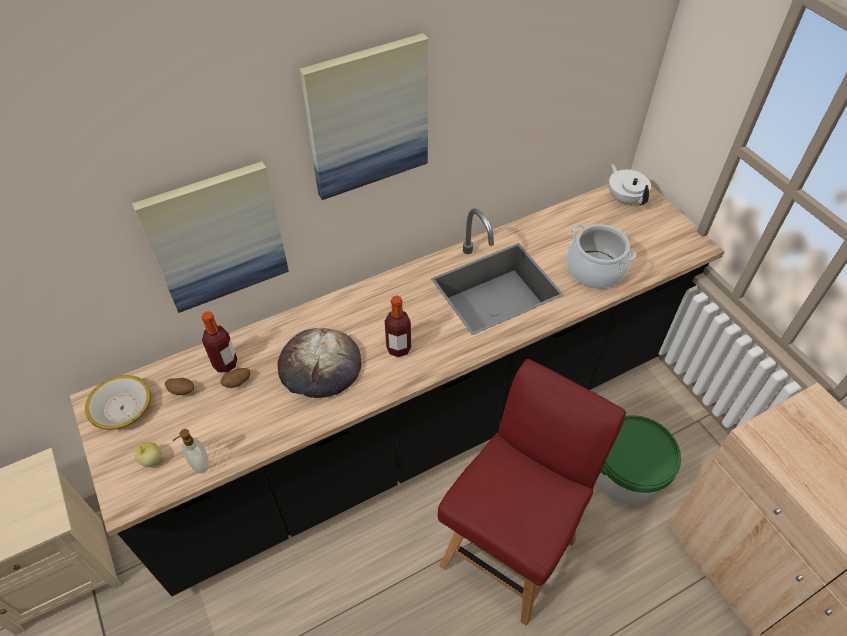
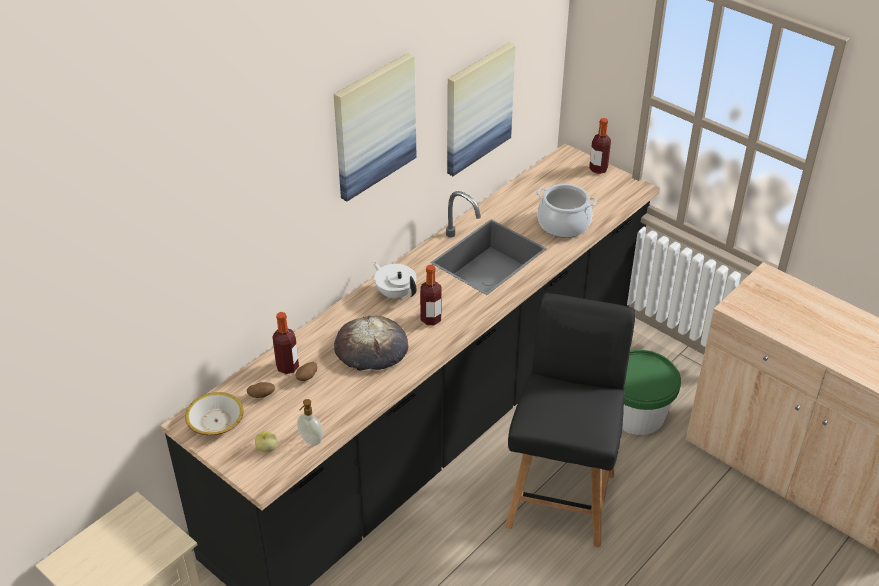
camera: 20 degrees left, 10 degrees down
picture [132,161,289,313] -> picture moved to [447,42,516,176]
red chair [438,359,626,626] -> black chair [505,293,635,548]
white teapot [609,164,651,205] -> white teapot moved to [373,262,416,299]
none -> bottle [589,118,611,174]

